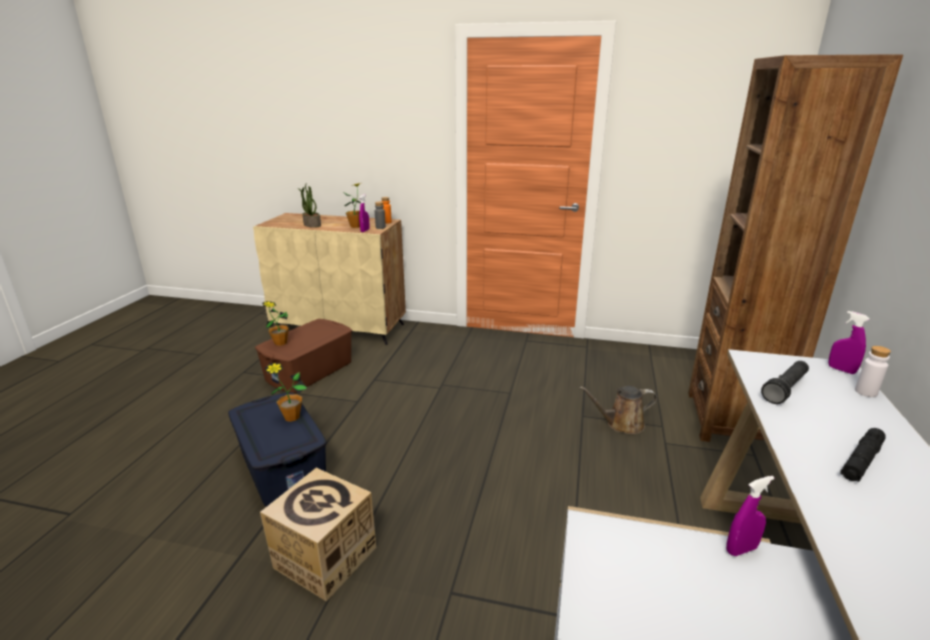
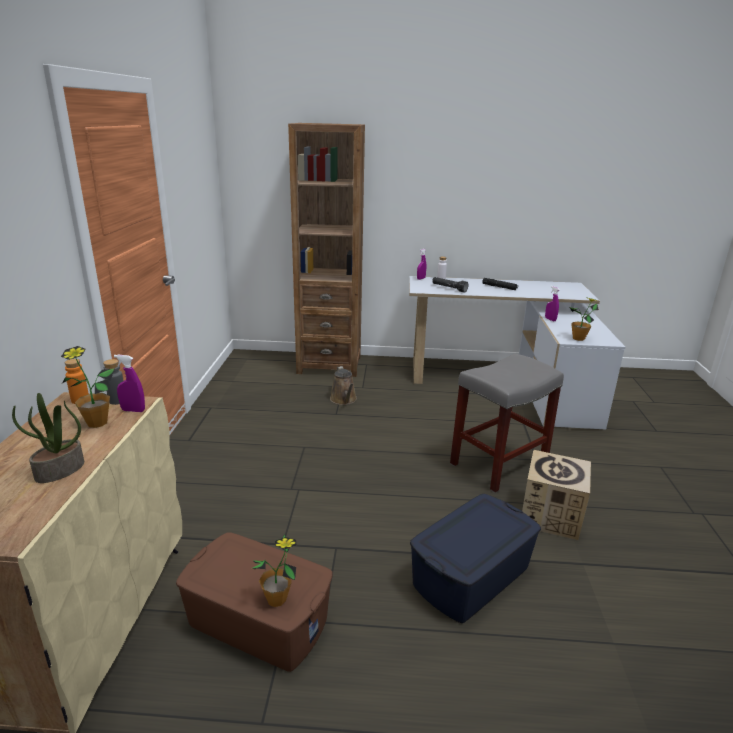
camera: 100 degrees left, 0 degrees up
potted plant [265,363,307,422] -> potted plant moved to [569,298,599,341]
none -> grey stool [450,354,564,493]

